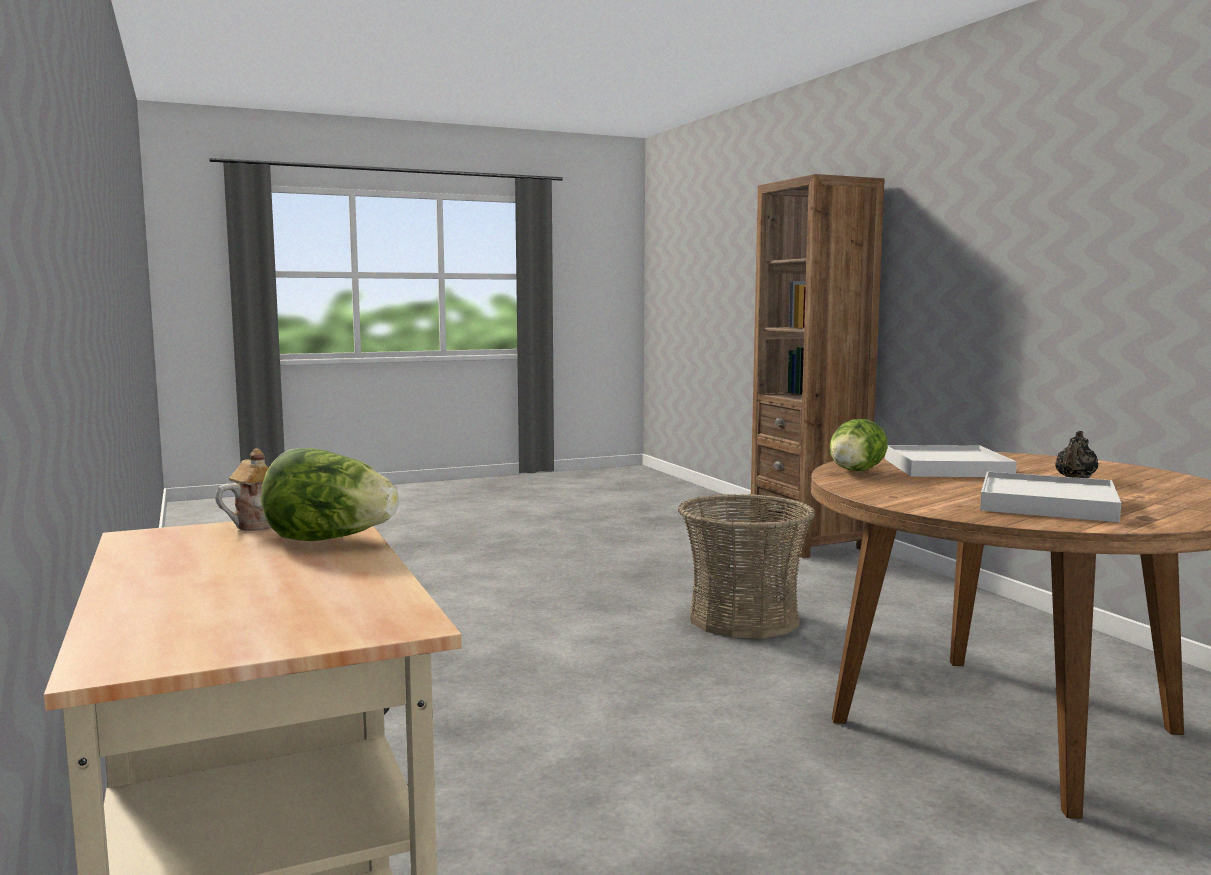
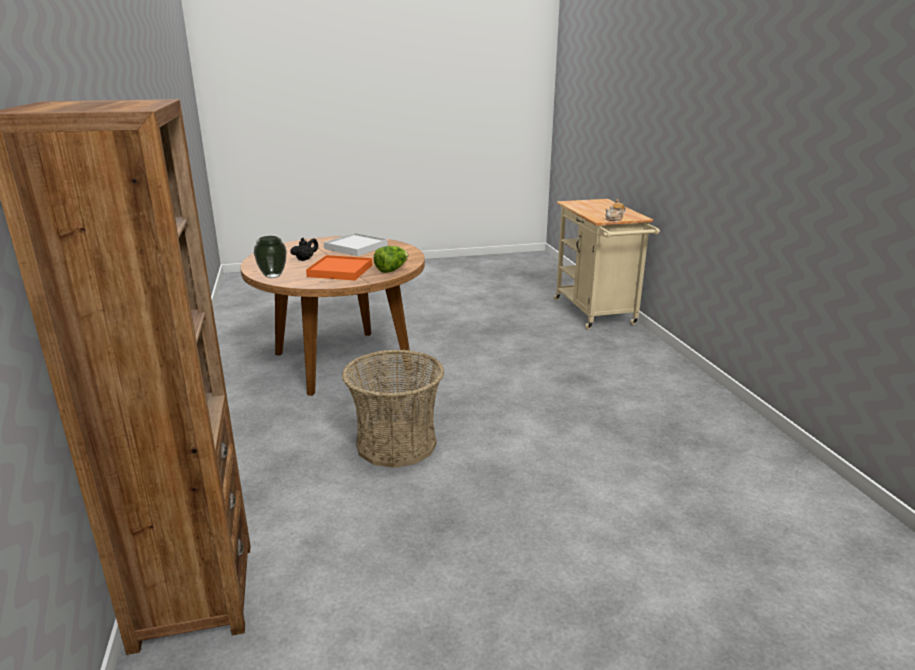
camera: 170 degrees left, 15 degrees up
lettuce [261,448,399,541] -> none
white tray [885,445,1017,477] -> orange tray [306,255,372,280]
none -> vase [254,236,287,278]

